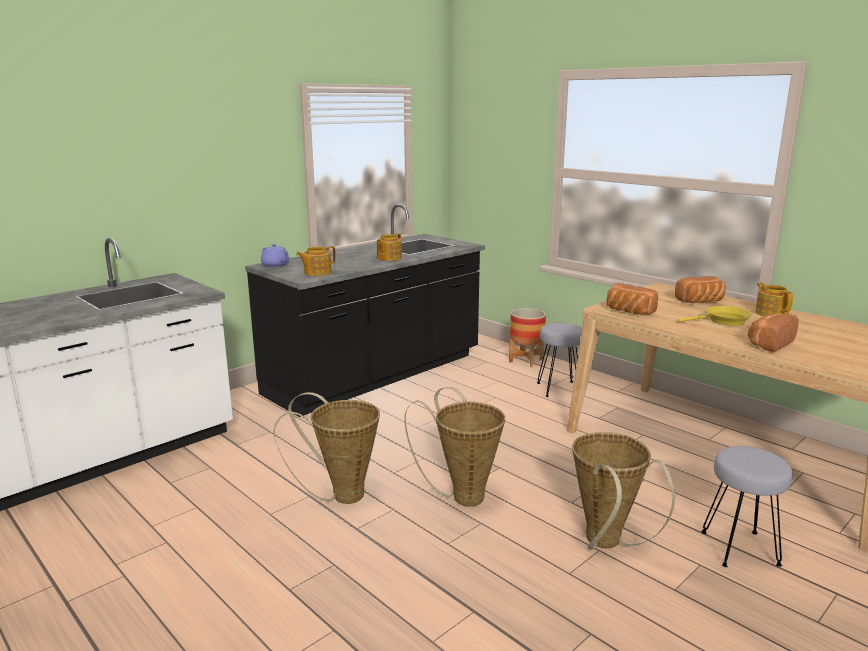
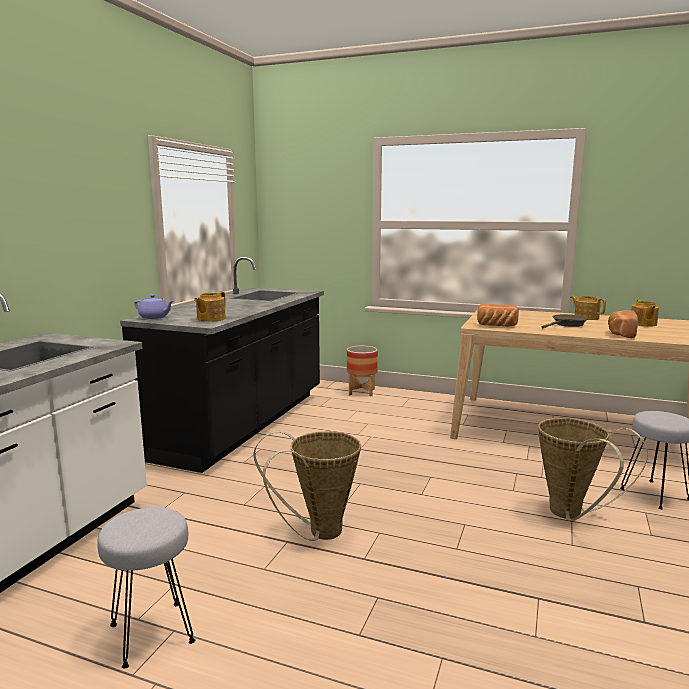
camera: 25 degrees left, 5 degrees down
teapot [377,233,402,261] -> teapot moved to [631,300,659,327]
basket [404,387,505,507] -> none
grey stool [537,323,582,397] -> grey stool moved to [97,507,195,668]
bread [675,276,725,303] -> none
yellow frying pan [677,306,752,326] -> brown frying pan [542,314,588,328]

